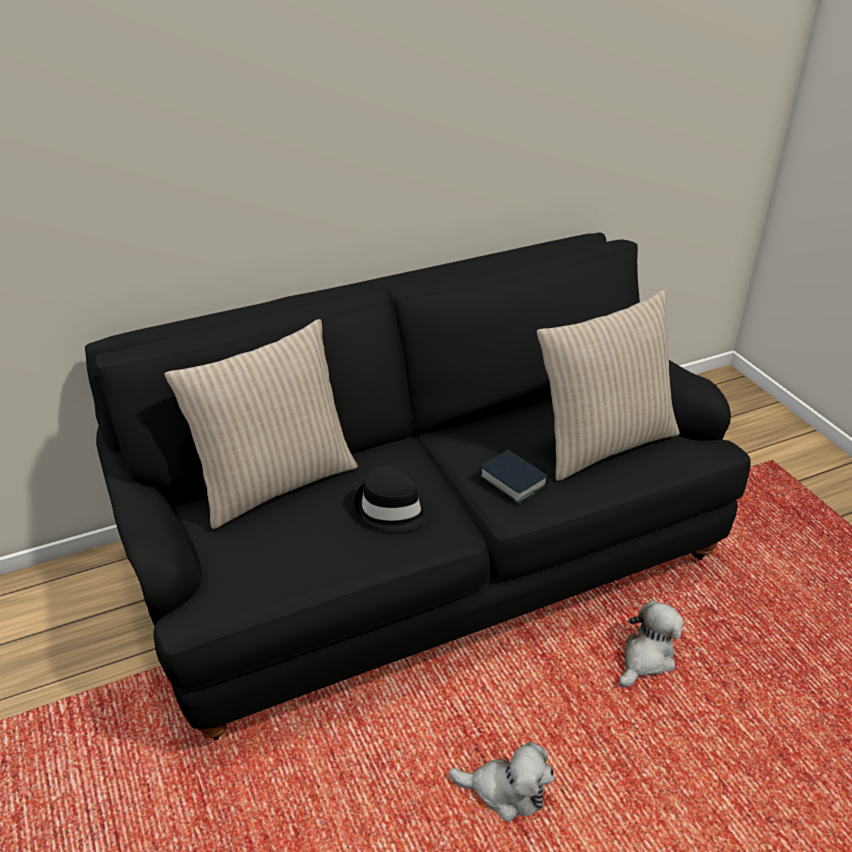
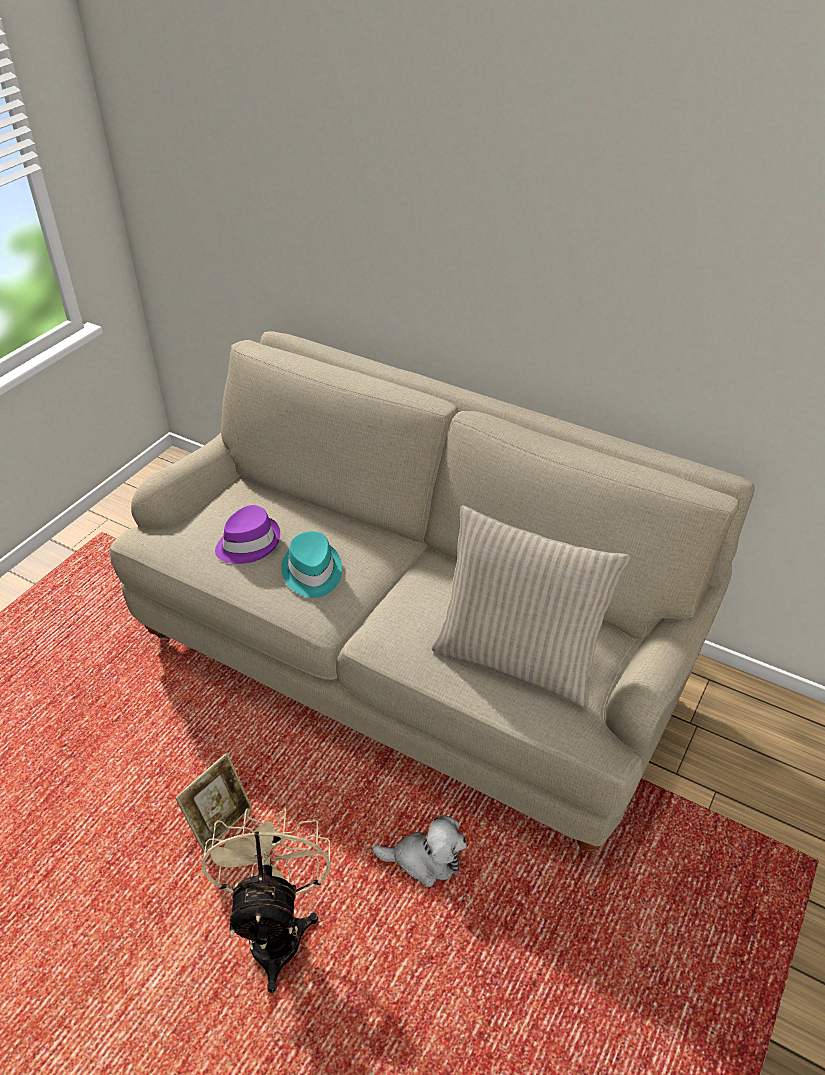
camera: 55 degrees right, 5 degrees up
black sofa [85,232,751,740] -> beige sofa [110,331,755,852]
beige pillow [164,319,358,529] -> none
black hat [354,465,431,532] -> turquoise hat [281,531,342,598]
plush toy [449,741,554,822] -> picture frame [175,753,252,852]
book [480,450,549,504] -> none
none -> beige fan [202,808,330,993]
none -> purple hat [215,505,280,564]

